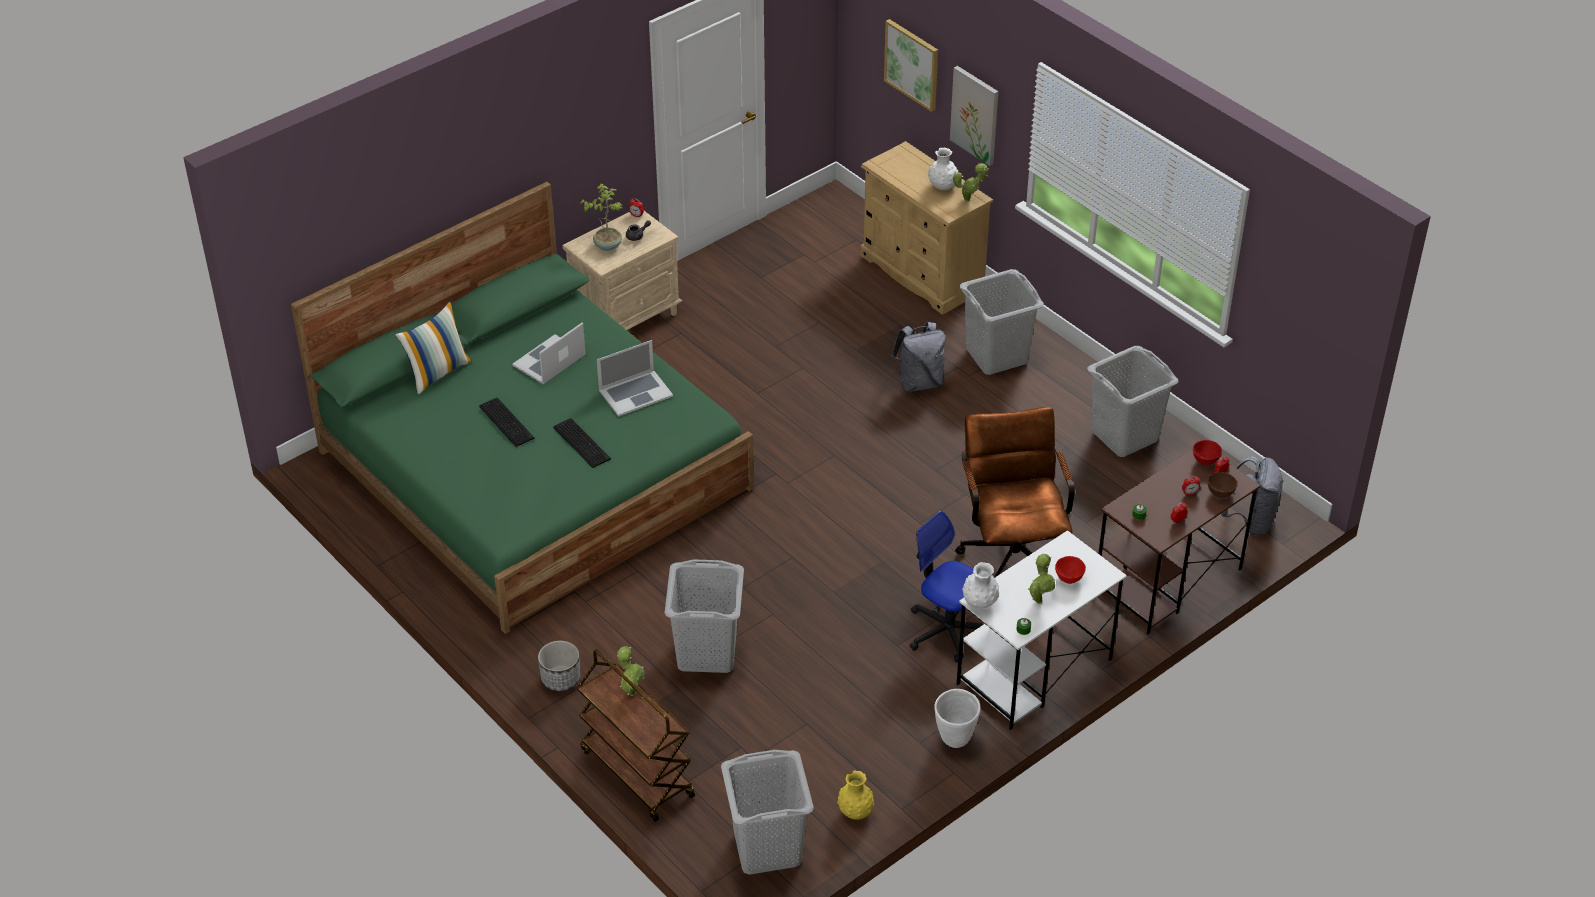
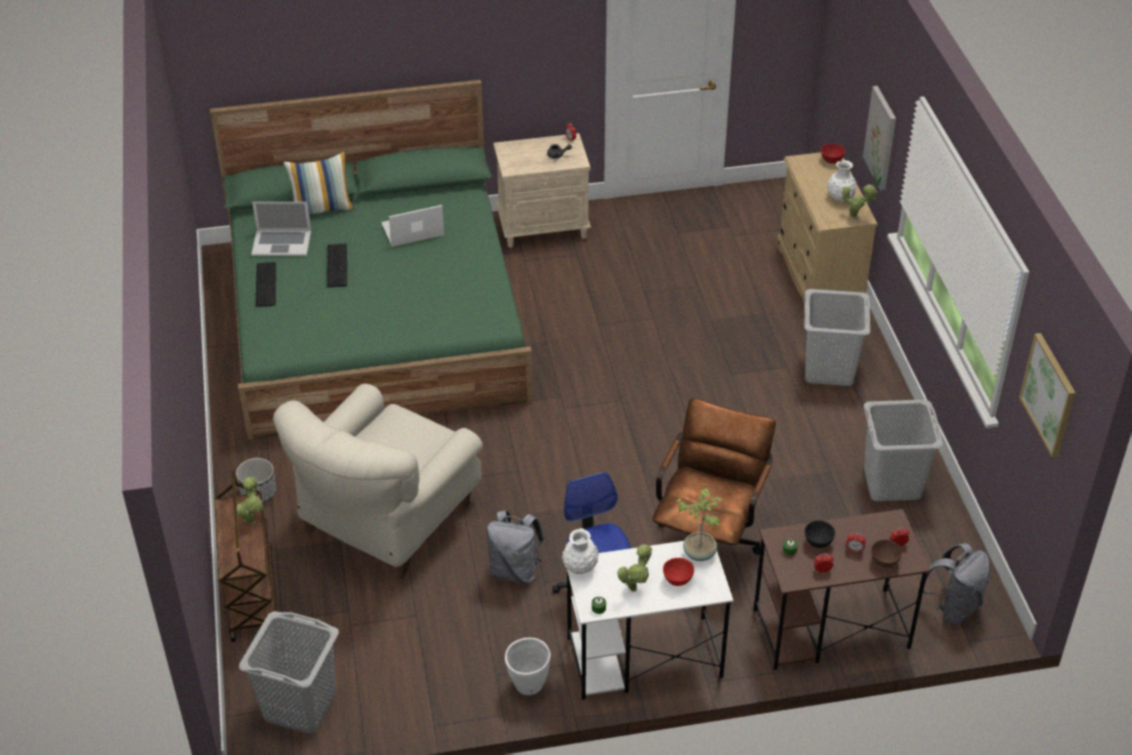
camera: 30 degrees right, 0 degrees up
keyboard [553,418,611,468] -> keyboard moved to [256,262,276,307]
potted plant [580,184,623,251] -> potted plant moved to [676,487,723,561]
laptop [597,340,673,417] -> laptop moved to [251,202,311,256]
grey laundry basket [665,559,744,673] -> beige armchair [273,384,483,580]
yellow vase [837,770,874,820] -> none
picture [884,19,938,112] -> picture moved to [1019,333,1076,458]
grey backpack [892,322,946,392] -> grey backpack moved to [486,510,544,584]
red bowl [1193,440,1222,465] -> red bowl moved to [821,143,845,164]
none -> black bowl [805,520,835,548]

